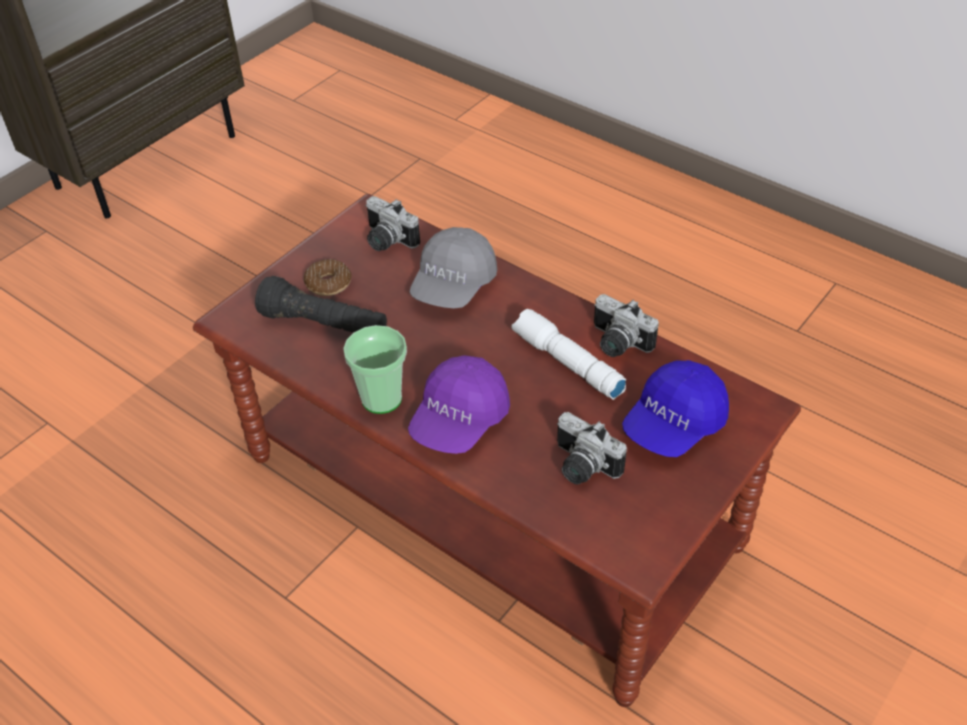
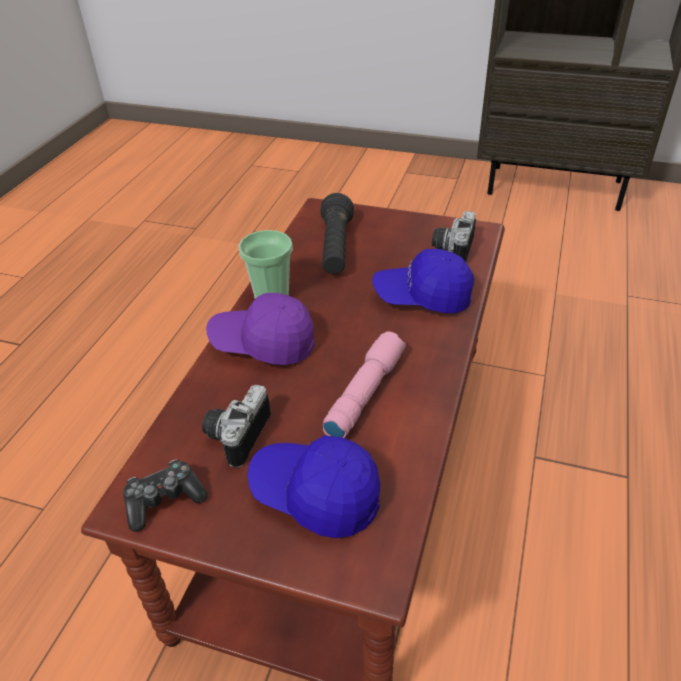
camera: 70 degrees right, 5 degrees down
donut [304,259,351,296] -> none
grey cap [409,227,497,308] -> blue cap [372,249,474,313]
white flashlight [511,309,627,400] -> pink flashlight [323,331,406,438]
camera [594,294,659,357] -> none
none -> game controller [123,459,208,532]

